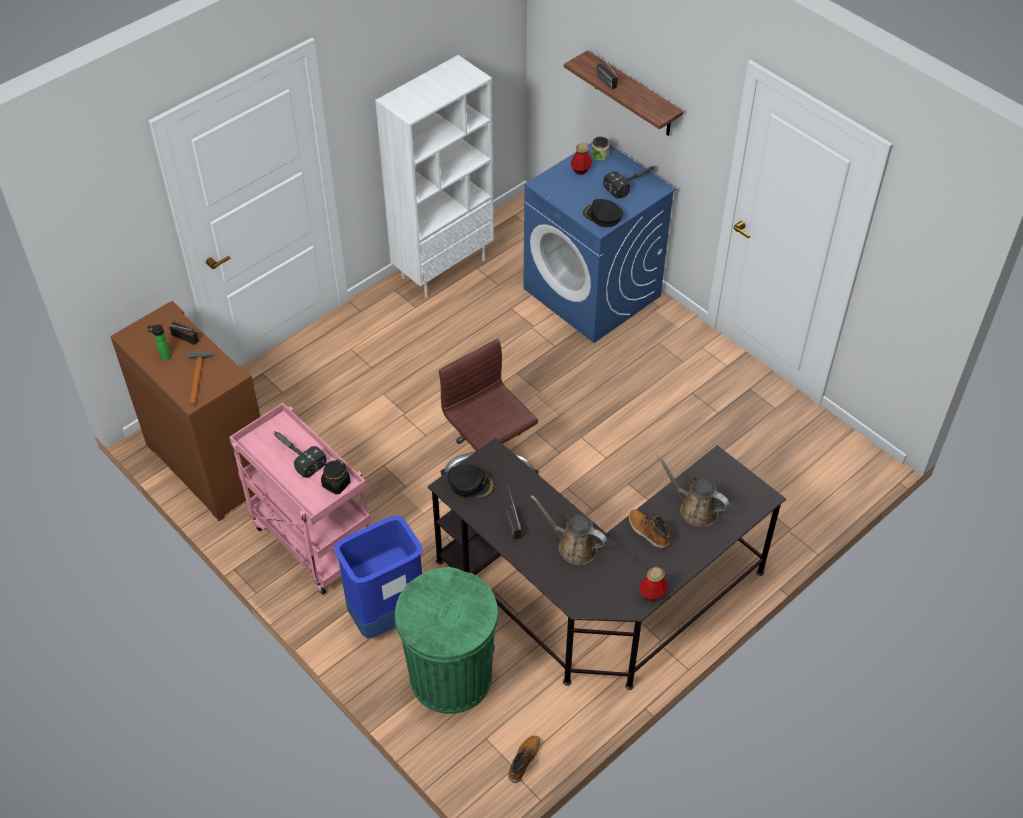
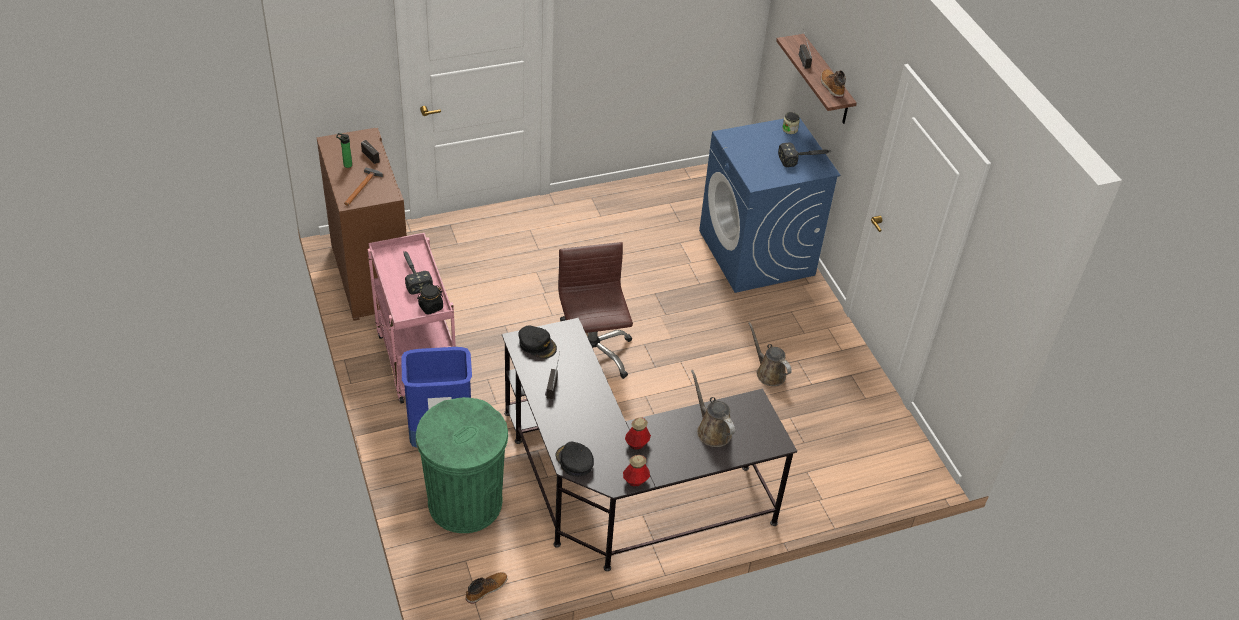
camera: 20 degrees right, 5 degrees down
white bookcase [375,55,494,298] -> none
brown watering can [531,495,607,565] -> brown watering can moved to [748,322,792,386]
bottle [571,143,592,175] -> bottle moved to [625,418,651,450]
black cap [583,199,624,227] -> black cap moved to [556,442,594,476]
boot [629,509,670,549] -> boot moved to [821,69,846,98]

